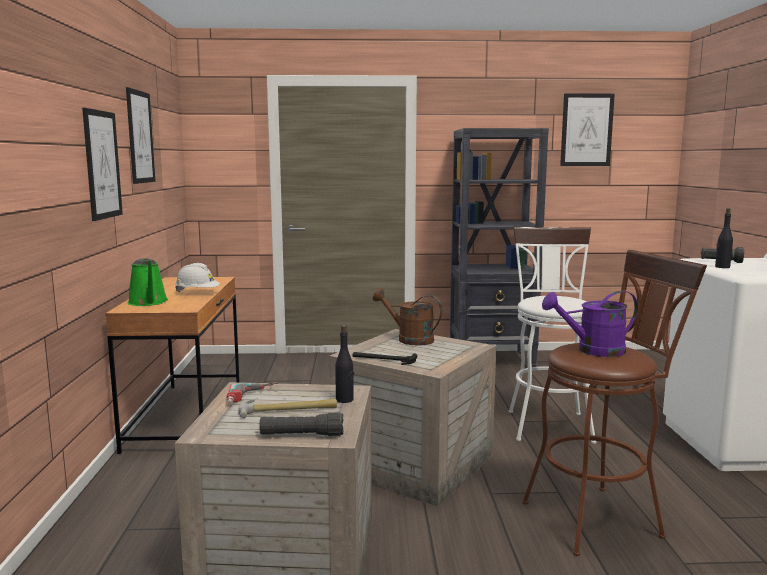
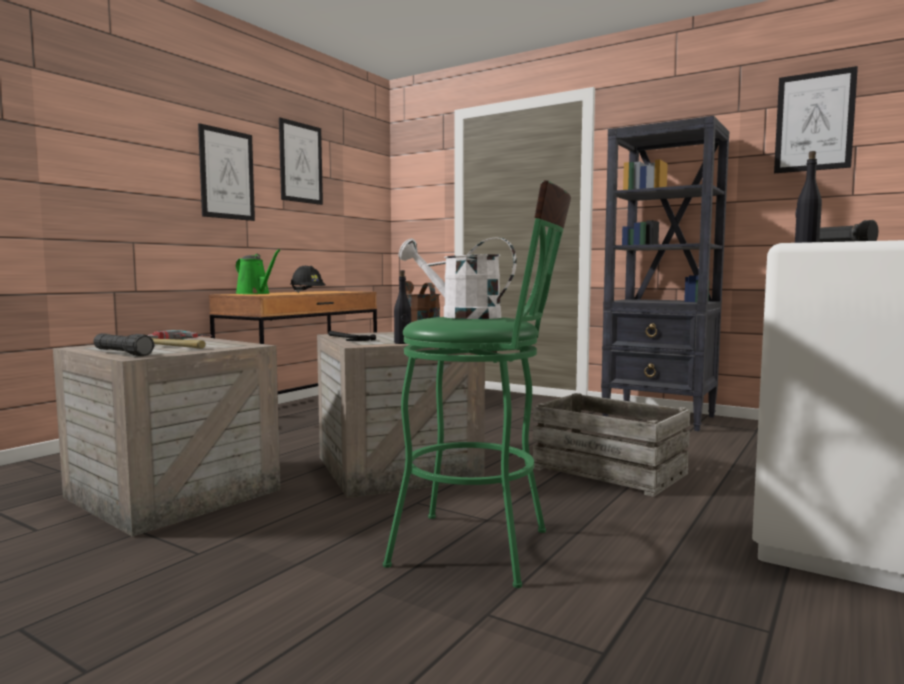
camera: 35 degrees right, 5 degrees down
green watering can [128,258,168,306] -> green watering can turned 60 degrees counterclockwise [236,249,280,294]
white hard hat [175,263,220,292] -> black hard hat [290,266,326,293]
black bottle [335,325,354,403] -> black bottle moved to [394,270,411,344]
white stool [509,227,596,444] -> crate [533,393,690,497]
brown stool [522,250,707,556] -> green stool [383,180,571,588]
purple watering can [542,291,638,357] -> white watering can [398,237,517,319]

